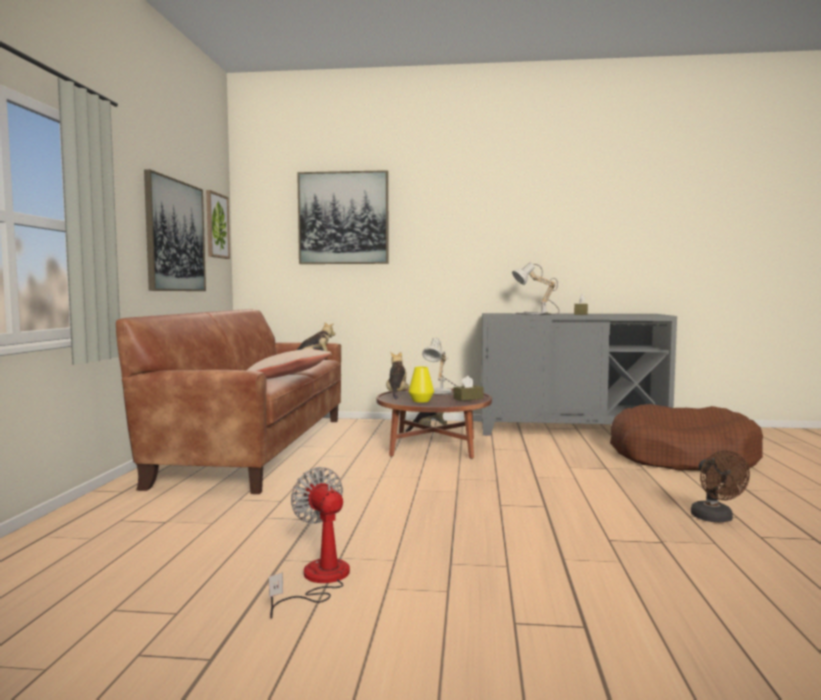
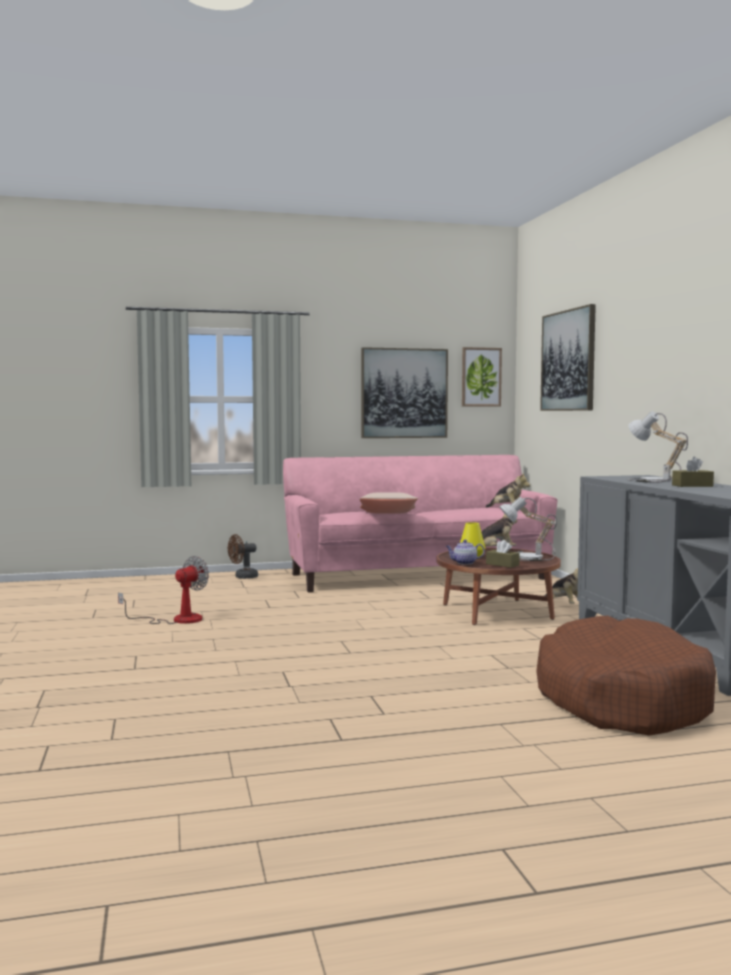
camera: 70 degrees right, 0 degrees up
brown sofa [116,309,341,494] -> pink sofa [283,455,557,593]
brown fan [691,450,750,522] -> brown fan moved to [228,534,258,579]
none -> teapot [446,540,485,565]

